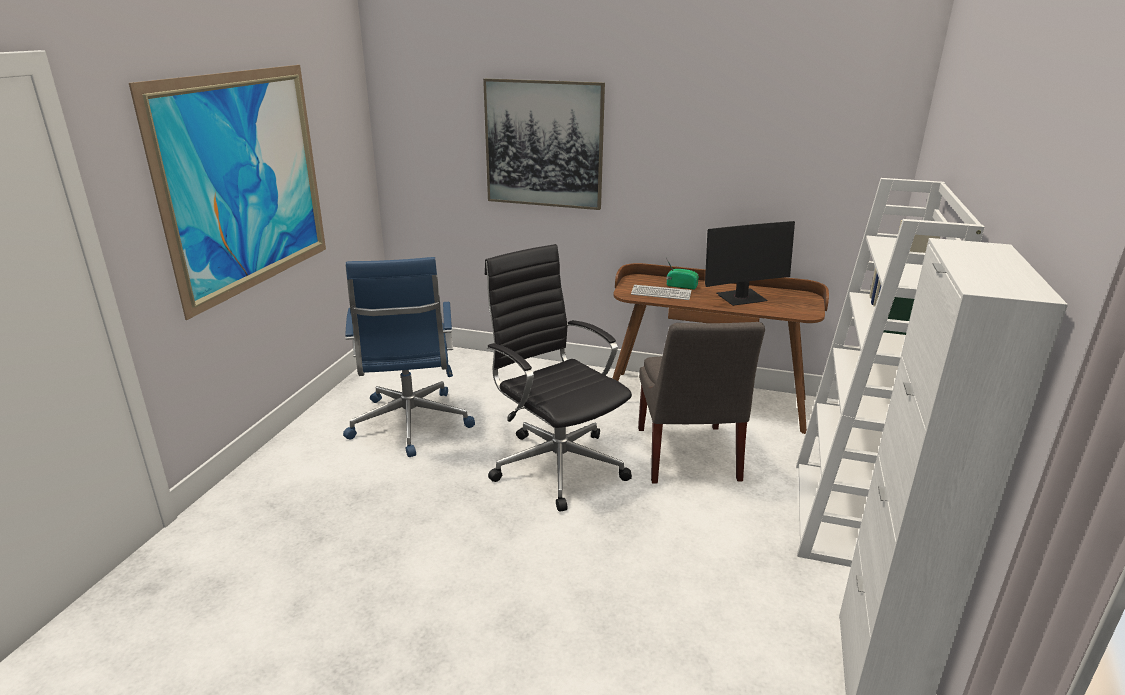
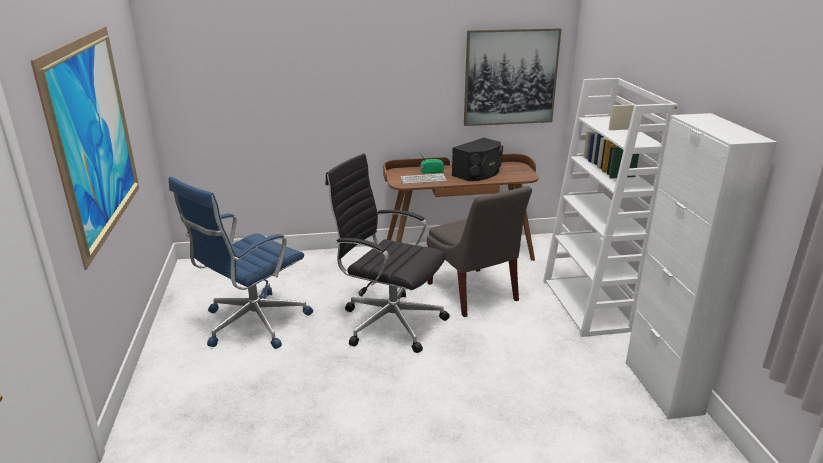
camera: 25 degrees left, 0 degrees up
blue office chair [343,257,475,457] -> blue office chair turned 75 degrees clockwise [169,177,313,349]
picture [483,78,605,210] -> picture moved to [464,28,561,126]
monitor [705,221,795,306] -> black speaker [452,138,503,181]

